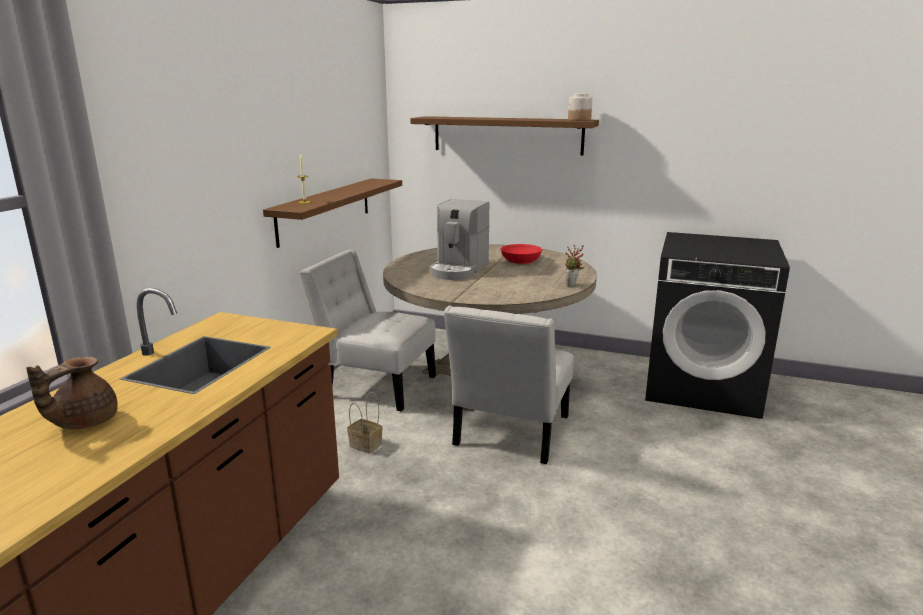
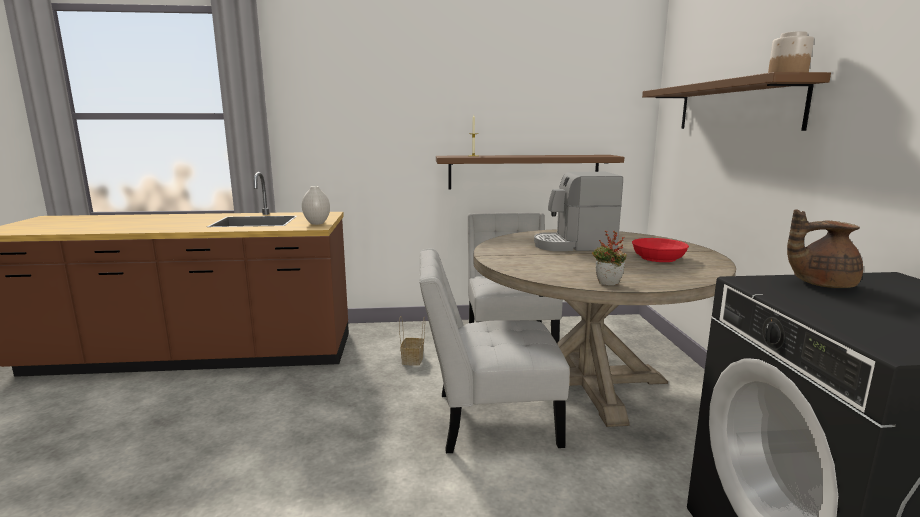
camera: 65 degrees right, 5 degrees down
brown teapot [26,357,118,430] -> brown teapot moved to [787,209,863,288]
none -> white vase [302,186,330,225]

